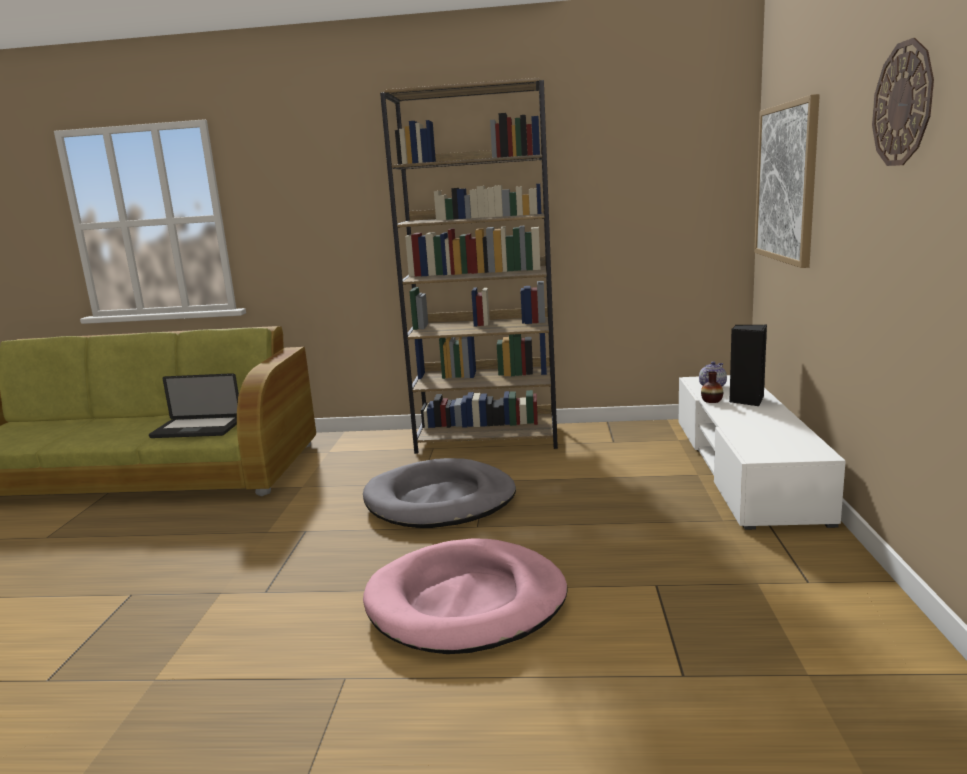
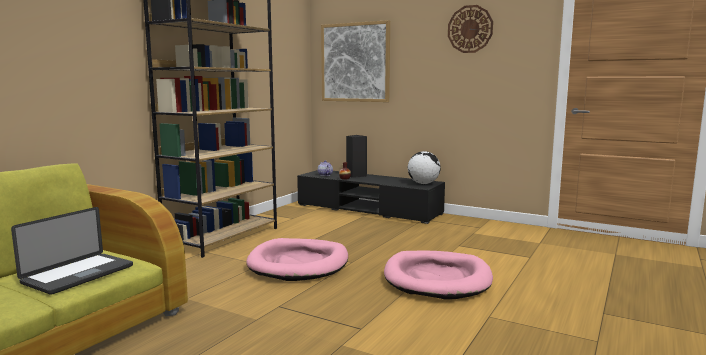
camera: 65 degrees left, 5 degrees down
grey dog bed [363,458,516,528] -> pink dog bed [246,238,348,281]
white tv stand [679,375,846,530] -> black tv stand [297,170,445,224]
none -> globe [408,151,441,184]

